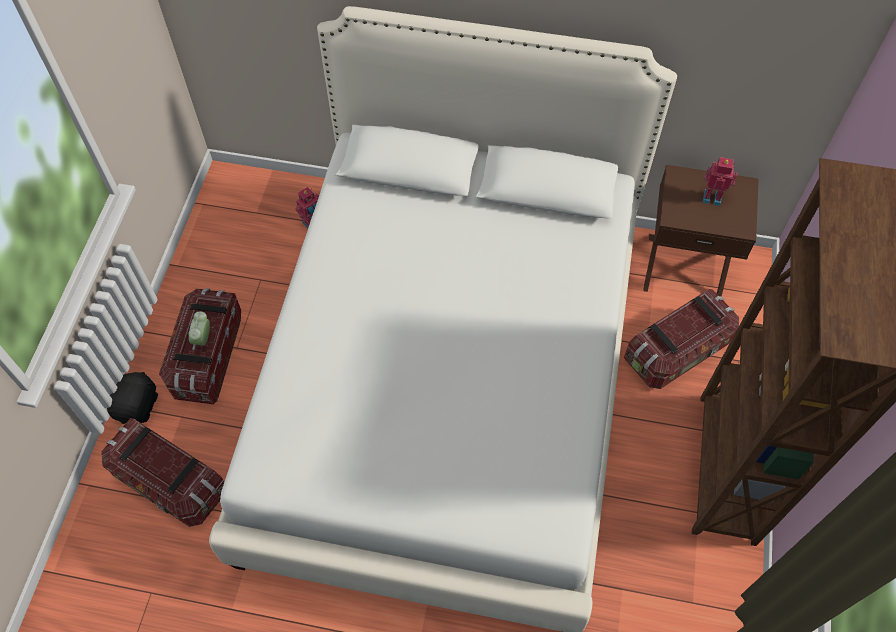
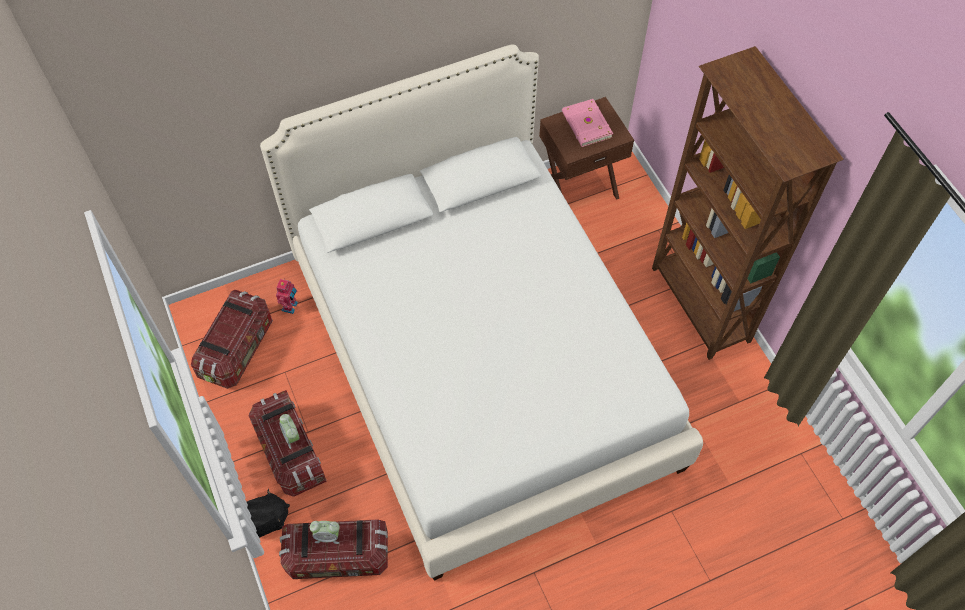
camera: 35 degrees left, 0 degrees up
black plush toy [107,372,158,424] -> black plush toy turned 90 degrees clockwise [247,489,290,538]
storage box [624,289,739,389] -> storage box moved to [191,290,273,389]
toy robot [703,157,737,206] -> pink book [562,99,613,147]
none -> alarm clock [310,521,340,544]

